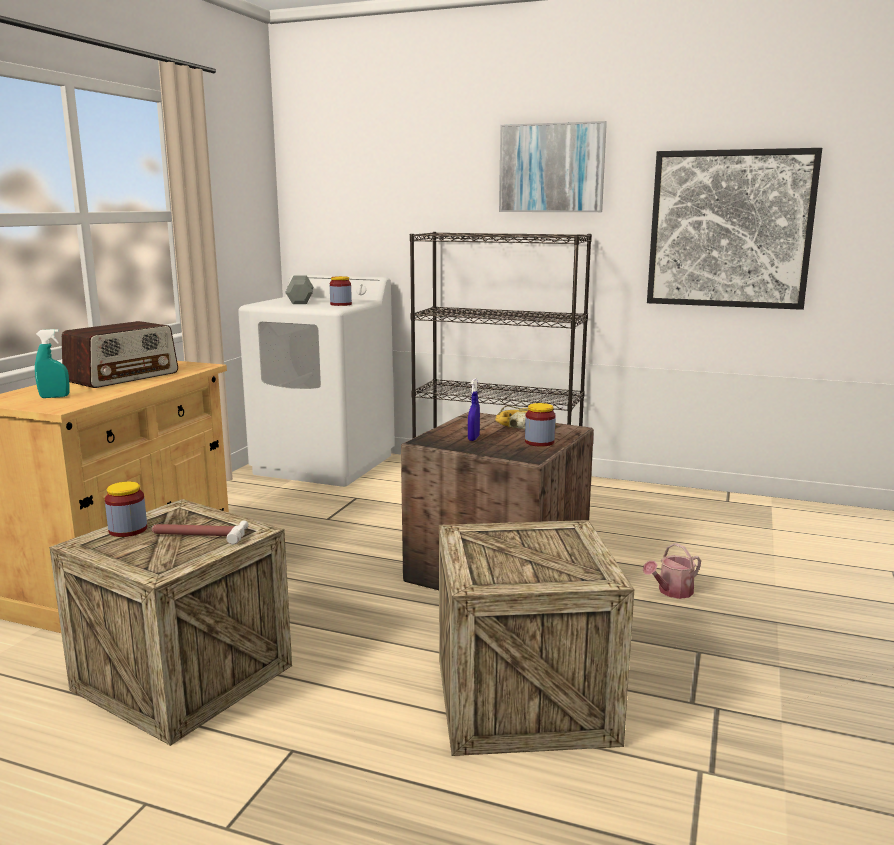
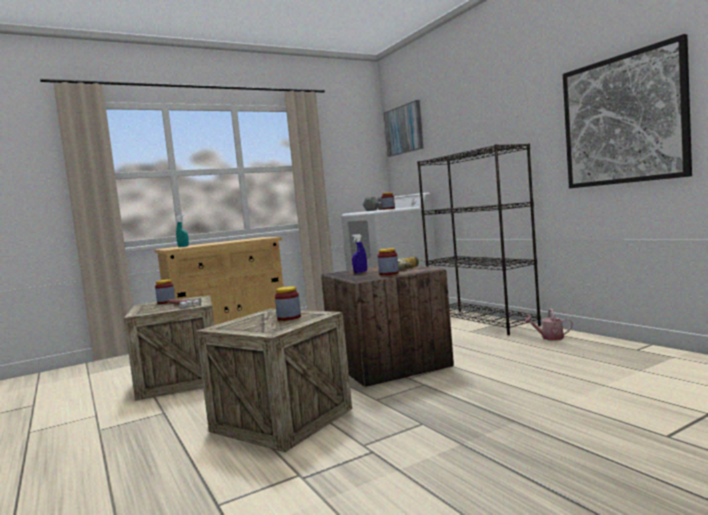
camera: 40 degrees right, 10 degrees down
radio [62,321,178,388] -> none
picture [499,121,607,212] -> picture moved to [384,100,423,157]
watering can [643,543,701,599] -> watering can moved to [524,309,573,341]
none -> jar [275,286,301,321]

